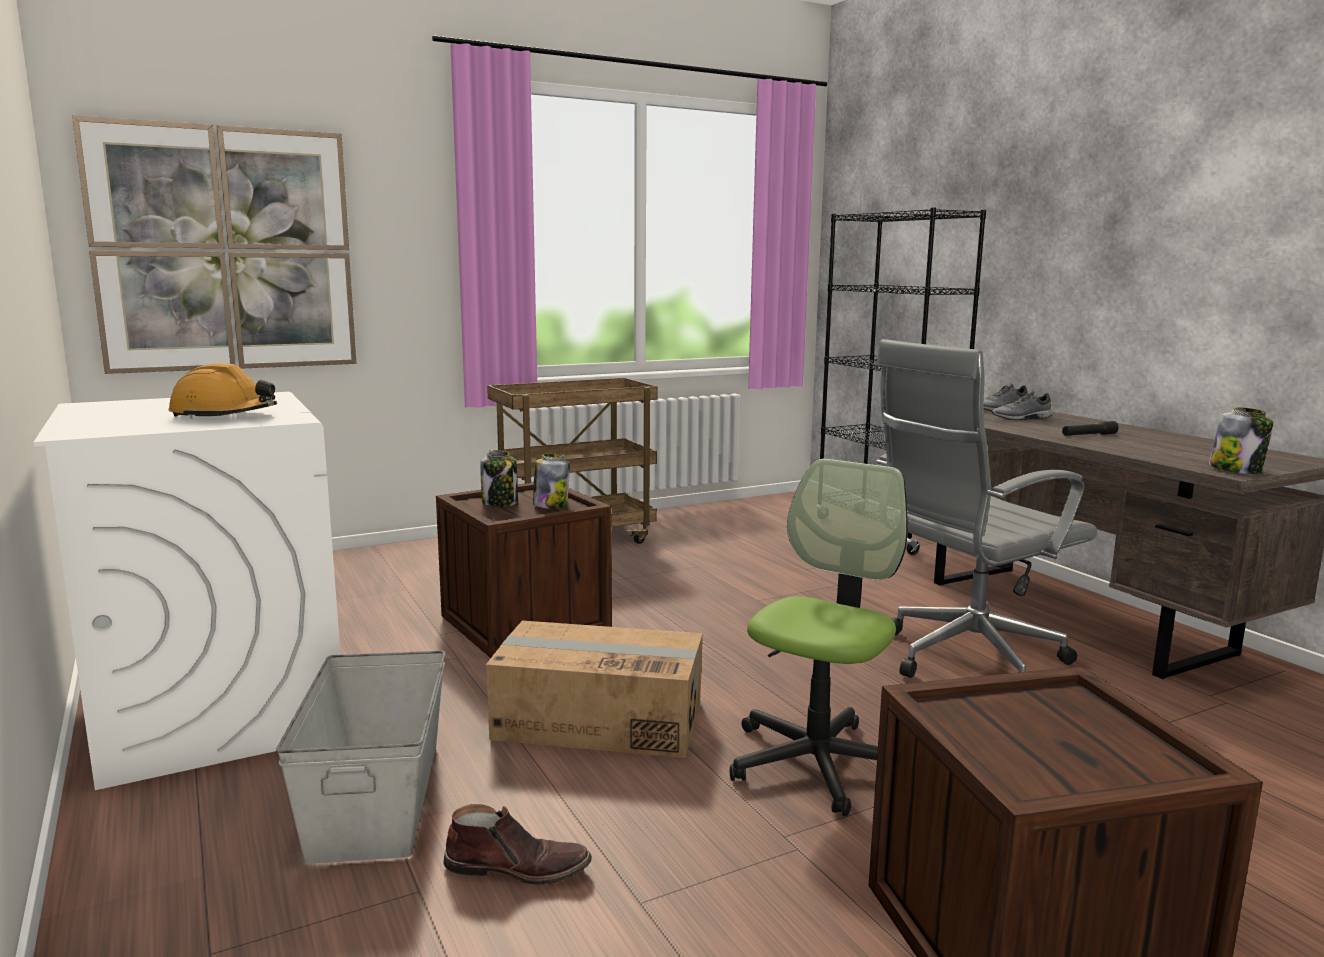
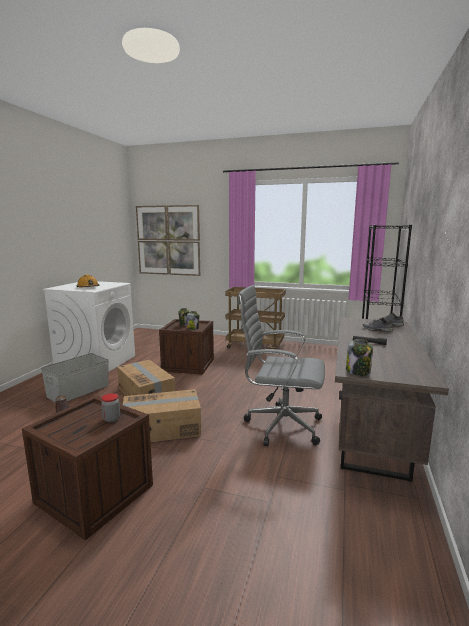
camera: 45 degrees right, 0 degrees up
office chair [730,459,908,816] -> cardboard box [123,389,201,442]
none -> jar [101,393,120,422]

